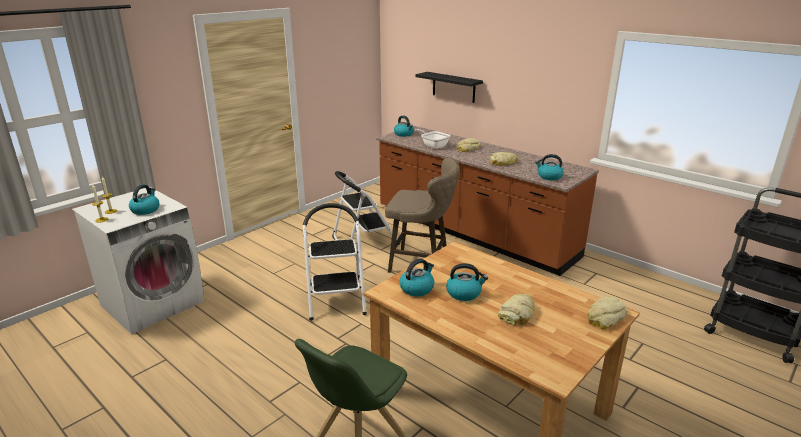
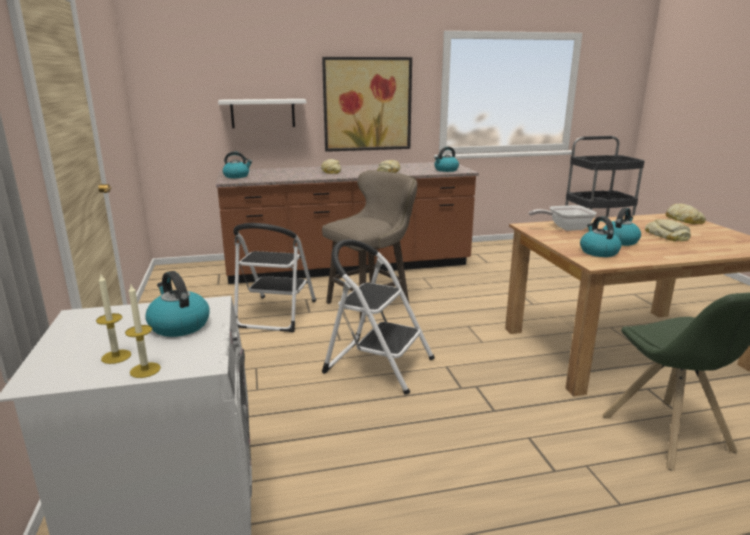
camera: 55 degrees left, 5 degrees down
frying pan [414,129,450,149] -> frying pan moved to [529,205,596,231]
black shelf [415,72,483,103] -> white shelf [218,99,306,128]
none -> picture [322,57,412,152]

